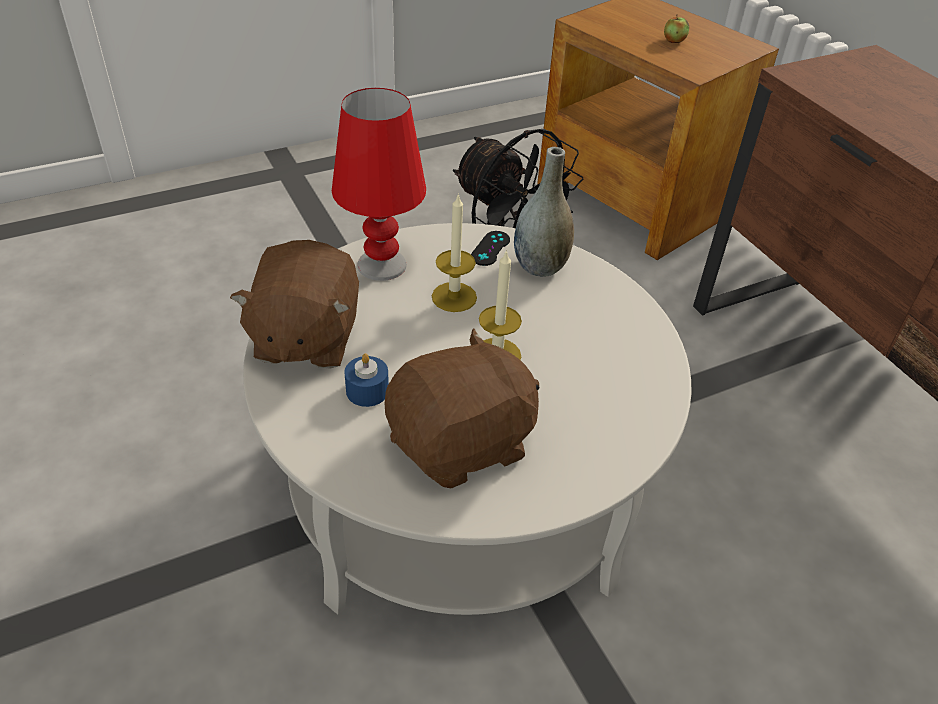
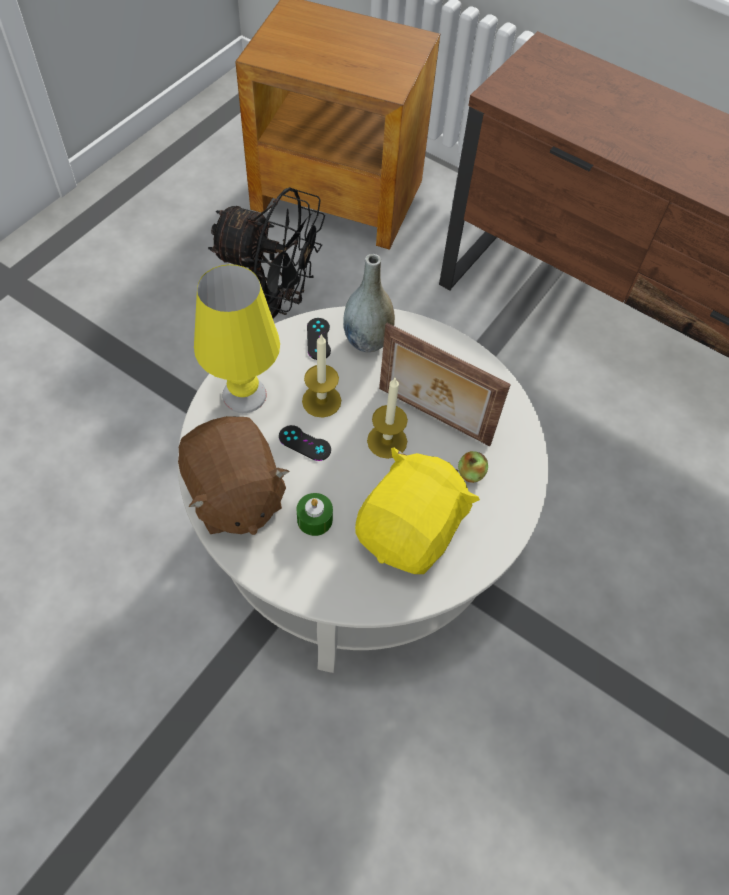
camera: 30 degrees left, 15 degrees up
red table lamp [332,88,426,281] -> yellow table lamp [194,264,280,413]
blue candle [344,353,389,407] -> green candle [297,493,333,536]
brown plush toy [385,328,539,489] -> yellow plush toy [355,447,480,574]
apple [664,15,689,43] -> apple moved to [458,451,488,483]
none -> black game controller [279,425,331,461]
none -> picture frame [379,323,511,446]

